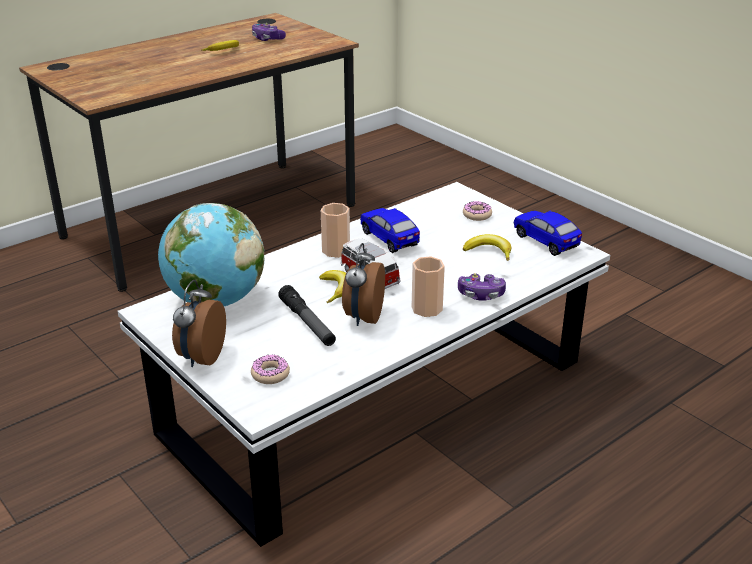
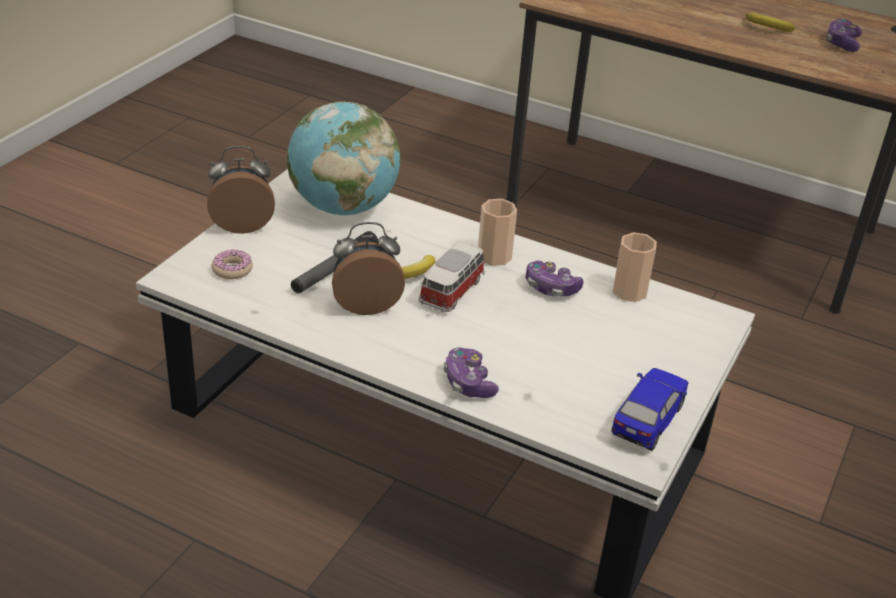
camera: 65 degrees right, 5 degrees up
toy car [360,208,420,253] -> game controller [526,260,584,296]
cup [412,256,445,317] -> cup moved to [613,232,657,302]
donut [463,201,492,221] -> none
banana [463,234,511,261] -> none

